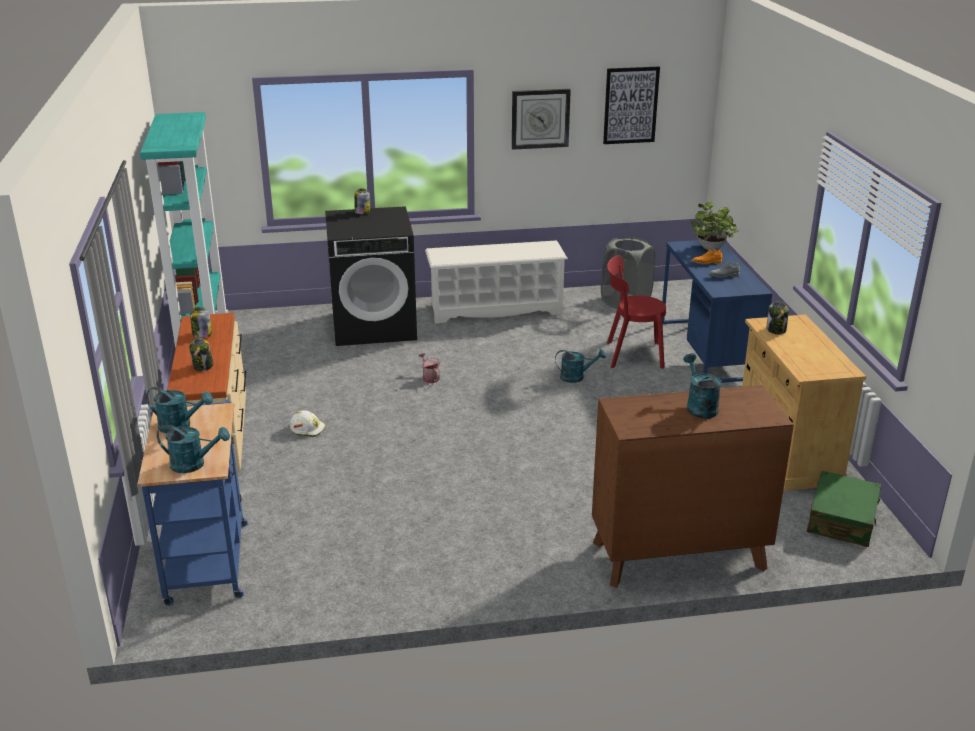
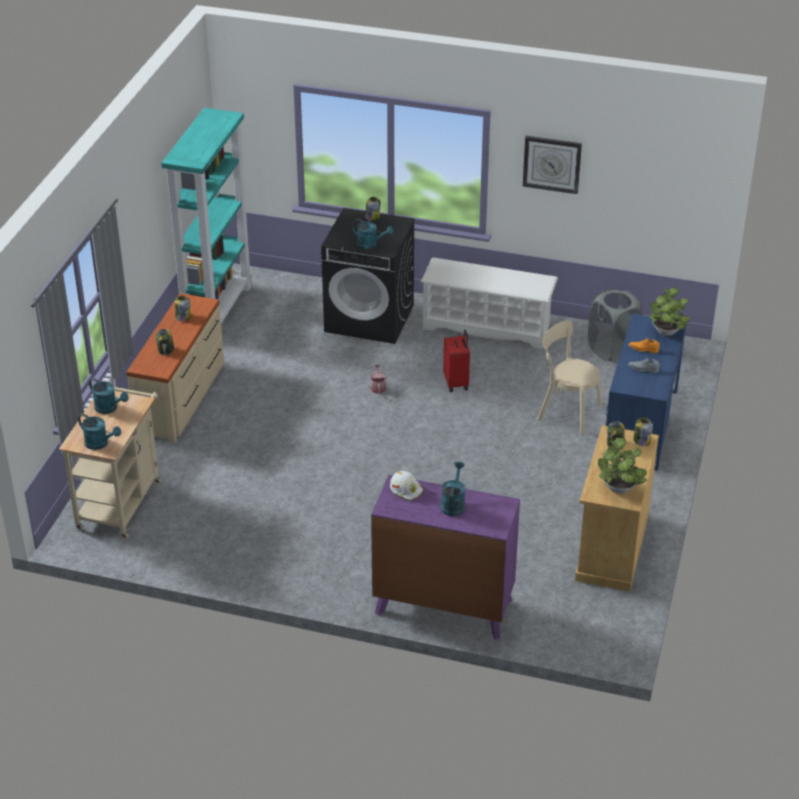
camera: 25 degrees right, 10 degrees up
blue cart [137,400,248,606] -> beige cart [59,387,162,539]
white hard hat [290,410,325,437] -> white hard hat moved to [390,471,423,501]
turquoise watering can [555,349,606,383] -> turquoise watering can moved to [352,219,394,250]
brown dresser [592,385,794,588] -> purple dresser [371,475,520,640]
picture [603,67,660,144] -> none
red chair [607,255,666,369] -> beige chair [537,321,602,434]
green suitcase [807,471,881,547] -> none
none -> red suitcase [443,330,470,392]
none -> potted plant [598,438,647,494]
none -> jar [633,417,653,446]

